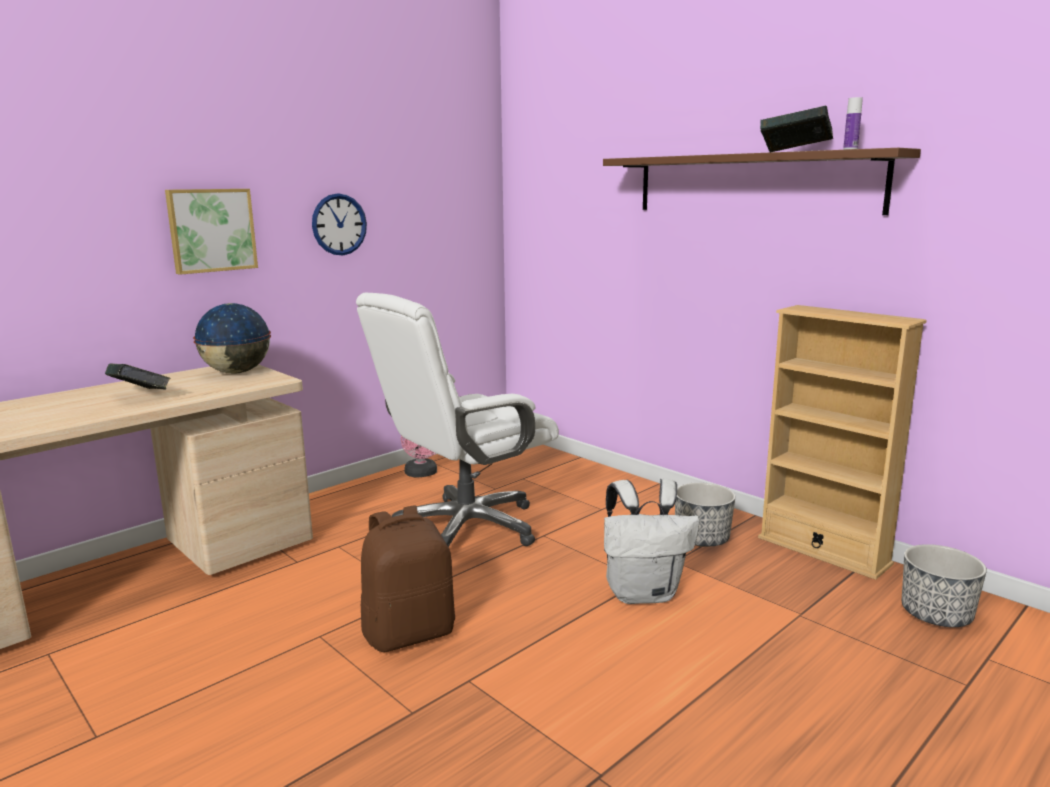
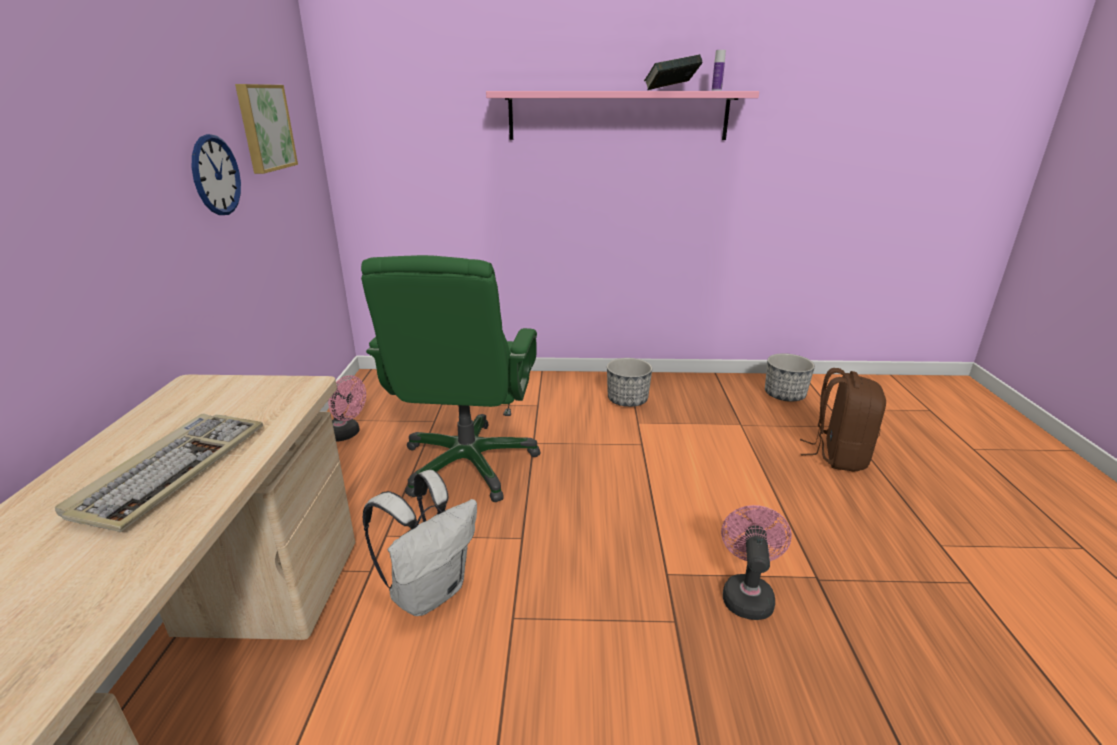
camera: 45 degrees left, 10 degrees up
book [105,363,171,390] -> keyboard [55,413,263,532]
picture [165,189,258,275] -> picture moved to [235,84,298,174]
globe [193,303,271,374] -> none
white office chair [356,293,559,547] -> green office chair [361,255,541,503]
brown backpack [361,505,455,652] -> brown backpack moved to [800,368,886,471]
brown shelf [603,148,921,215] -> pink shelf [486,91,759,140]
white backpack [604,479,700,604] -> white backpack moved to [363,470,477,616]
beige bookcase [758,305,927,580] -> none
none -> pink fan [721,505,792,620]

